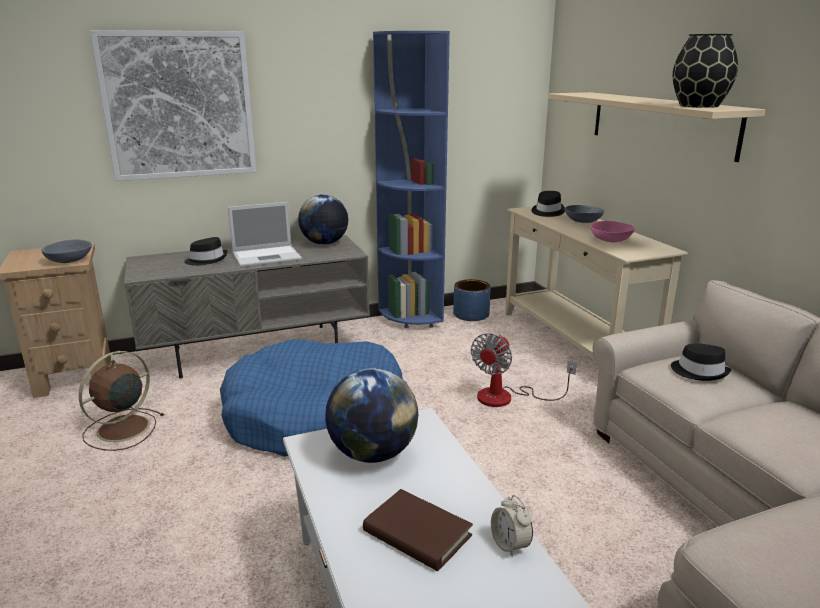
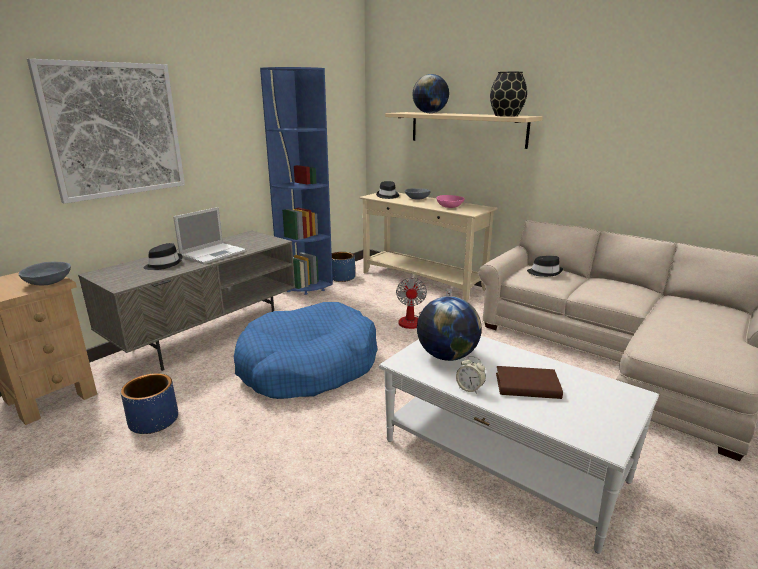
camera: 30 degrees left, 0 degrees up
brown fan [79,351,165,451] -> blue planter [121,373,178,434]
globe [298,194,348,245] -> globe moved to [412,74,449,113]
alarm clock [491,495,533,557] -> alarm clock moved to [456,356,486,394]

